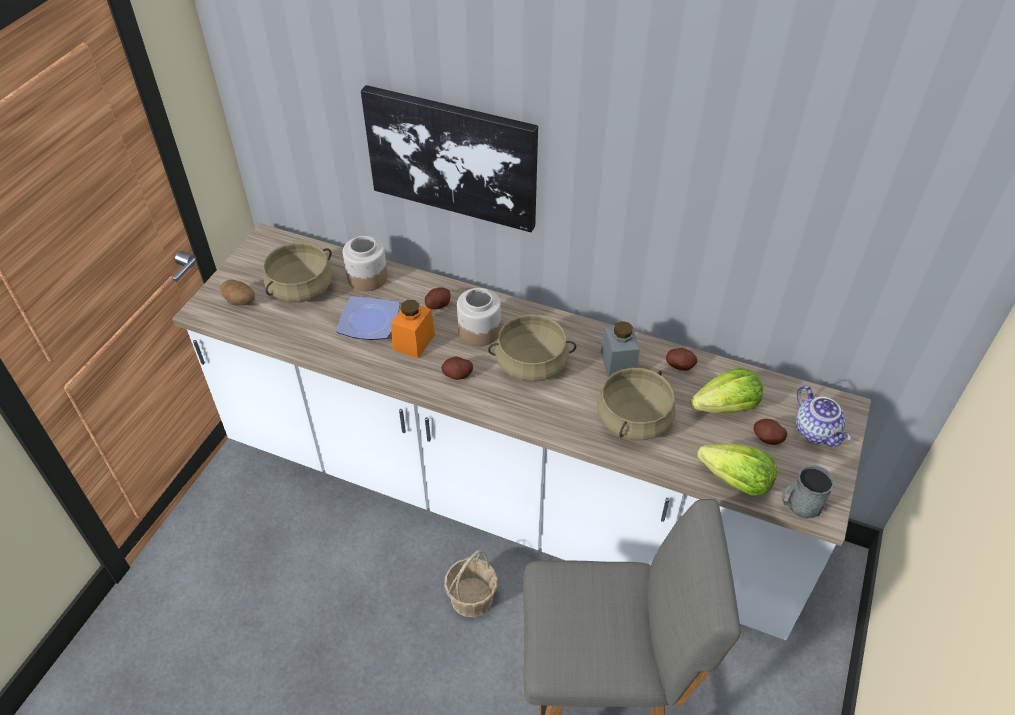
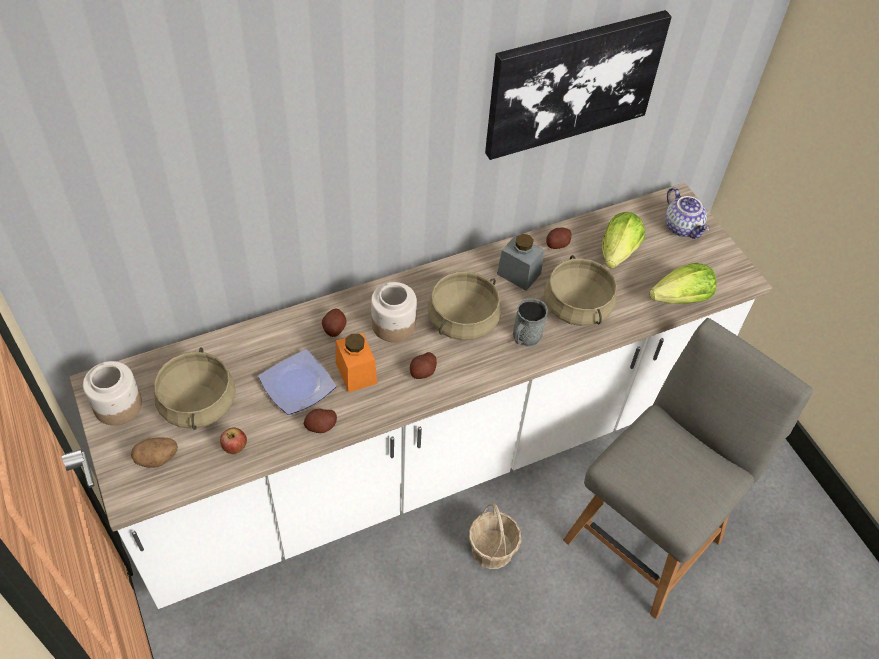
camera: 50 degrees left, 5 degrees up
jar [343,236,388,291] -> jar moved to [83,361,142,425]
picture [361,85,538,232] -> picture moved to [485,10,672,160]
potato [753,419,787,445] -> potato moved to [304,409,337,433]
grey mug [782,465,835,519] -> grey mug moved to [513,298,548,347]
teapot [796,385,851,447] -> teapot turned 45 degrees clockwise [665,187,710,239]
none -> apple [220,427,247,454]

